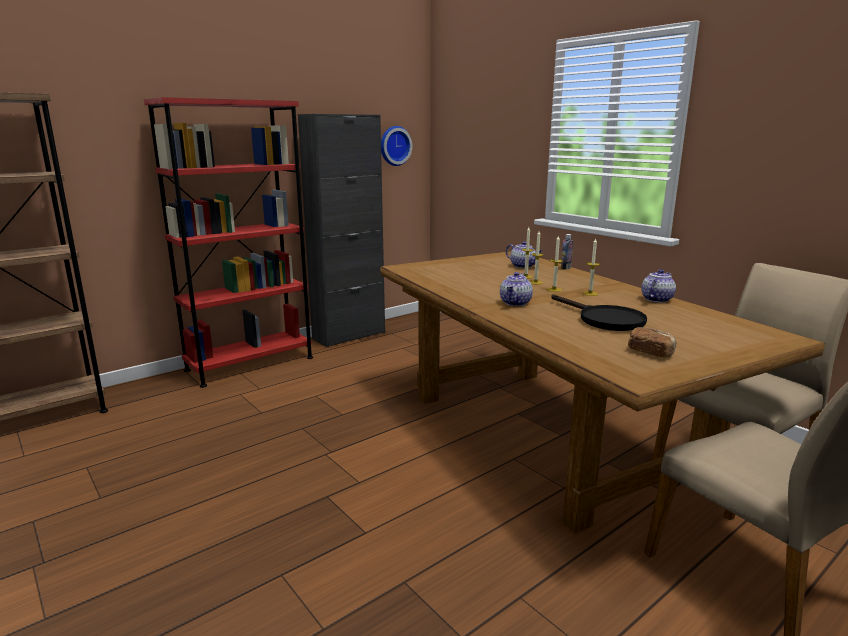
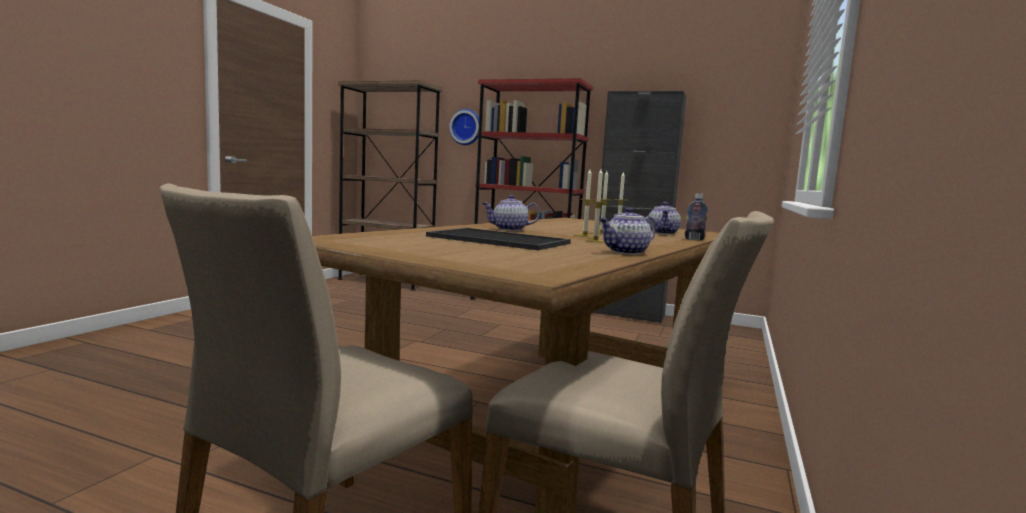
camera: 60 degrees right, 10 degrees down
wall clock [381,126,412,166] -> wall clock moved to [449,109,479,145]
black frying pan [551,294,647,331] -> tray [426,228,571,250]
bread [628,327,677,358] -> none
teapot [641,269,676,303] -> teapot turned 135 degrees clockwise [599,207,656,254]

